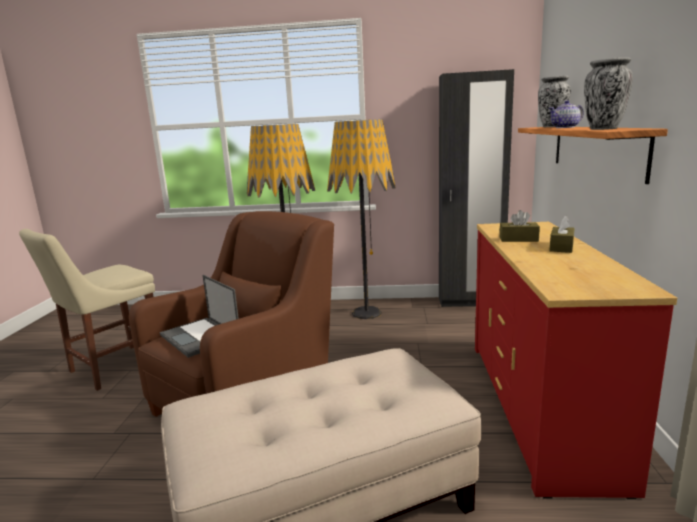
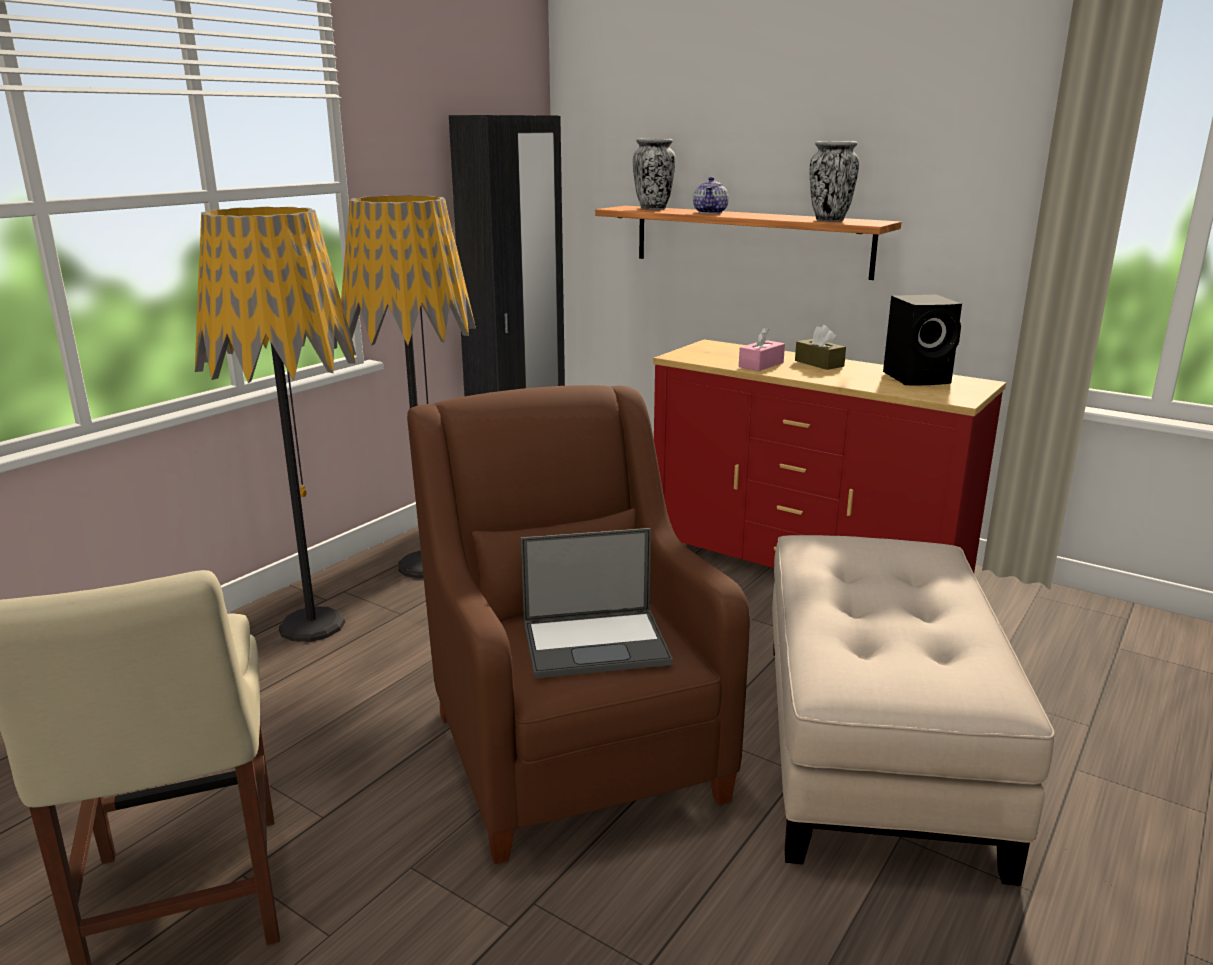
camera: 60 degrees left, 5 degrees up
brown tissue box [499,210,540,242] -> pink tissue box [739,326,785,371]
none -> black speaker [883,295,962,385]

